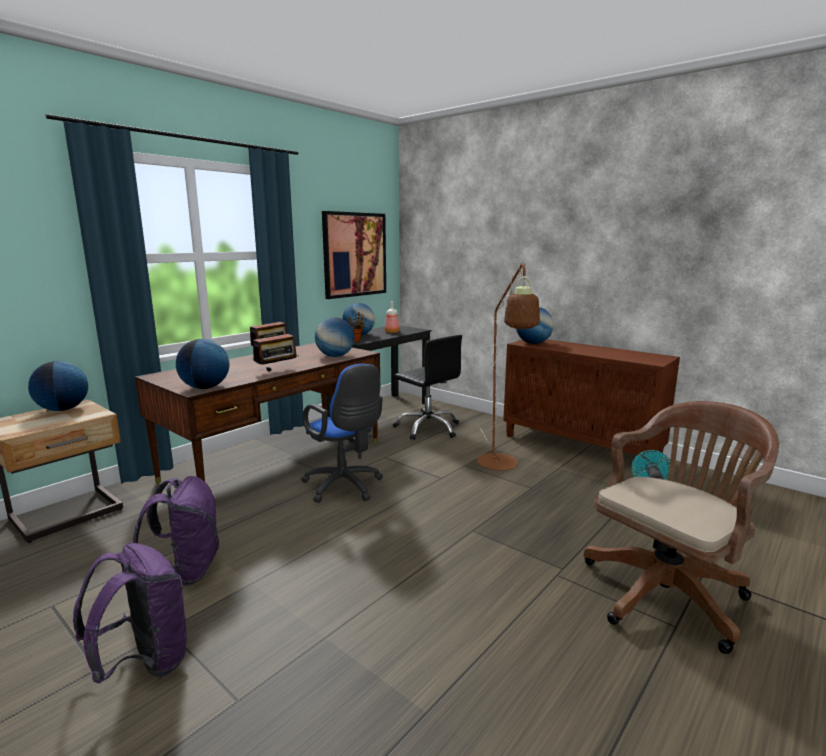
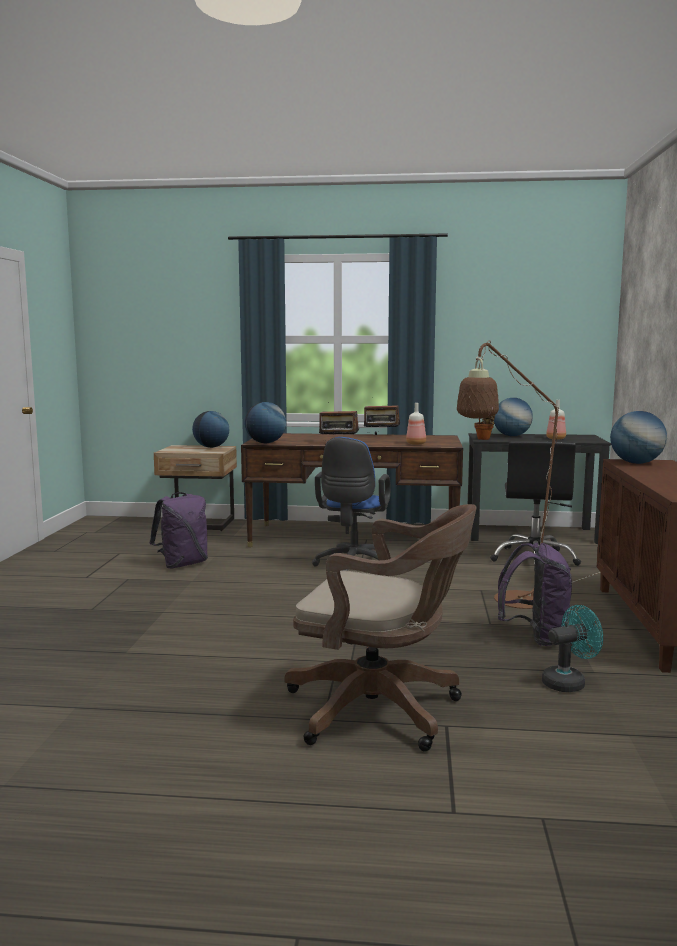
camera: 55 degrees right, 5 degrees down
purple backpack [73,543,188,683] -> purple backpack moved to [498,542,572,646]
globe [315,317,355,357] -> bottle [406,403,426,445]
picture [322,211,386,299] -> none

